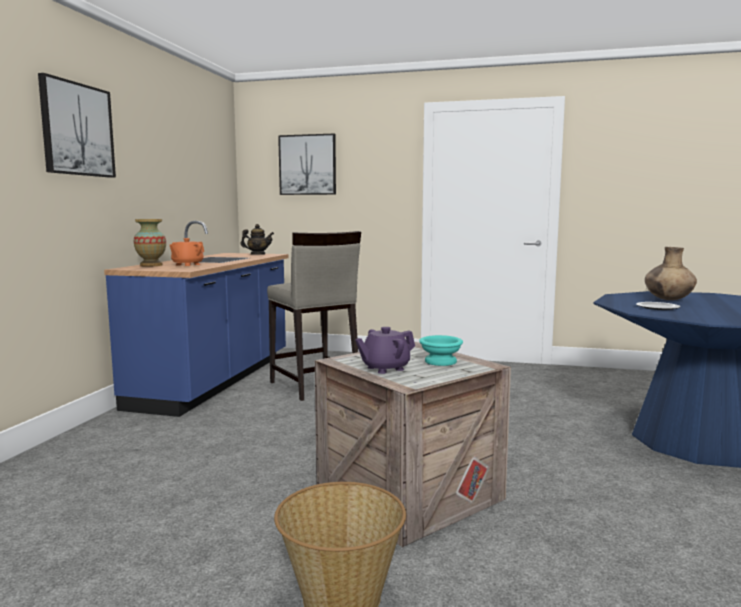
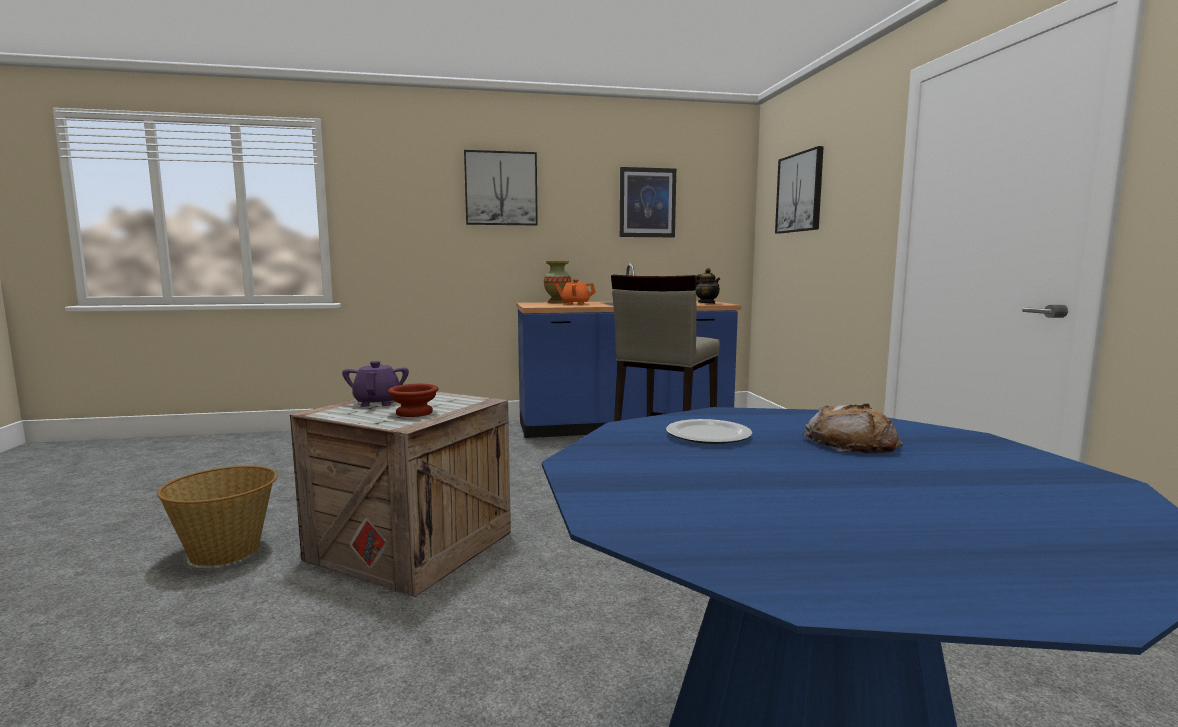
camera: 65 degrees right, 0 degrees up
purple teapot [355,327,415,374] -> purple teapot turned 45 degrees clockwise [342,361,409,407]
turquoise bowl [419,335,463,366] -> brown bowl [388,384,439,417]
brown vase [645,247,697,300] -> bread [803,403,903,454]
none -> picture [620,167,676,237]

